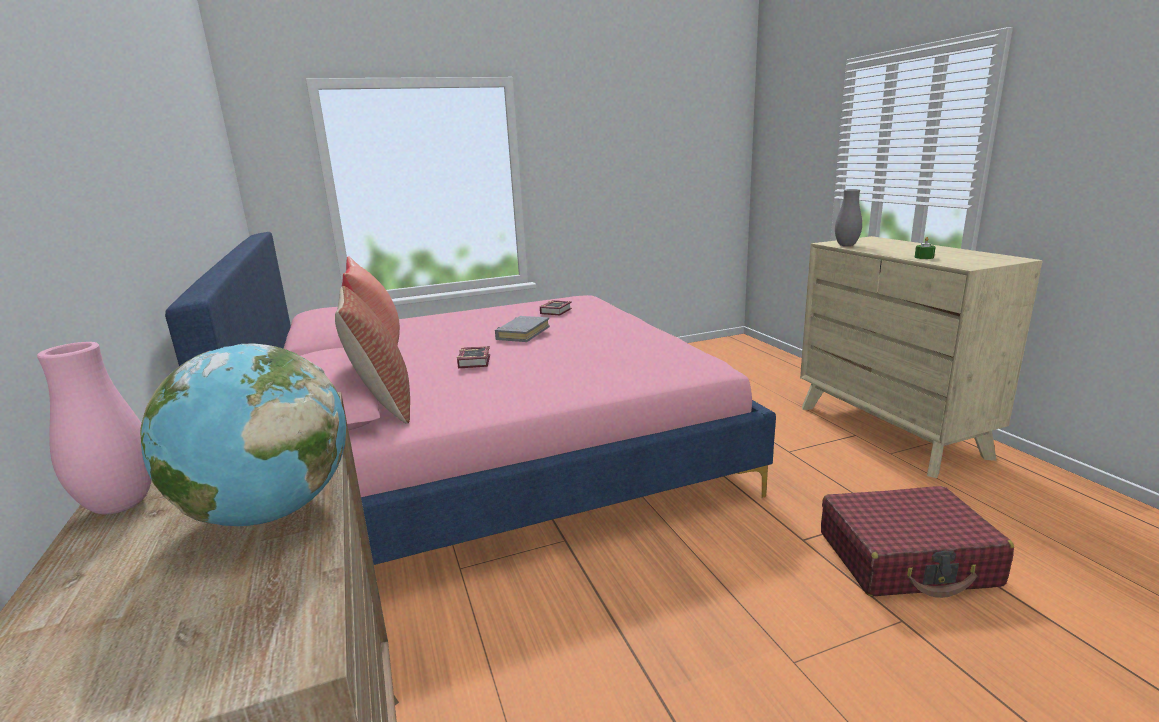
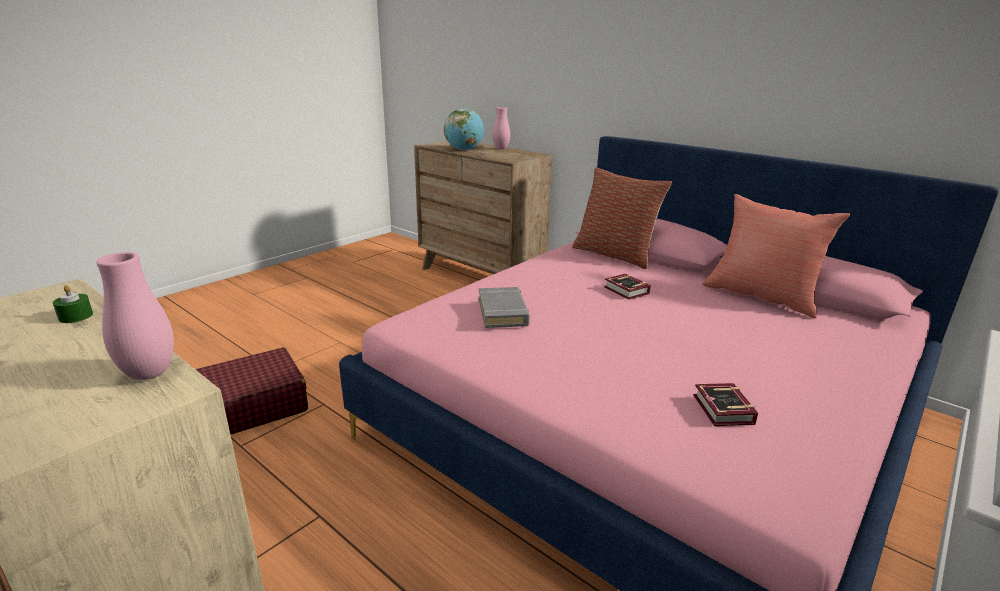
camera: 150 degrees right, 5 degrees up
grey book [495,316,550,342] -> grey book moved to [479,287,530,328]
grey vase [835,189,862,246] -> pink vase [96,252,174,380]

